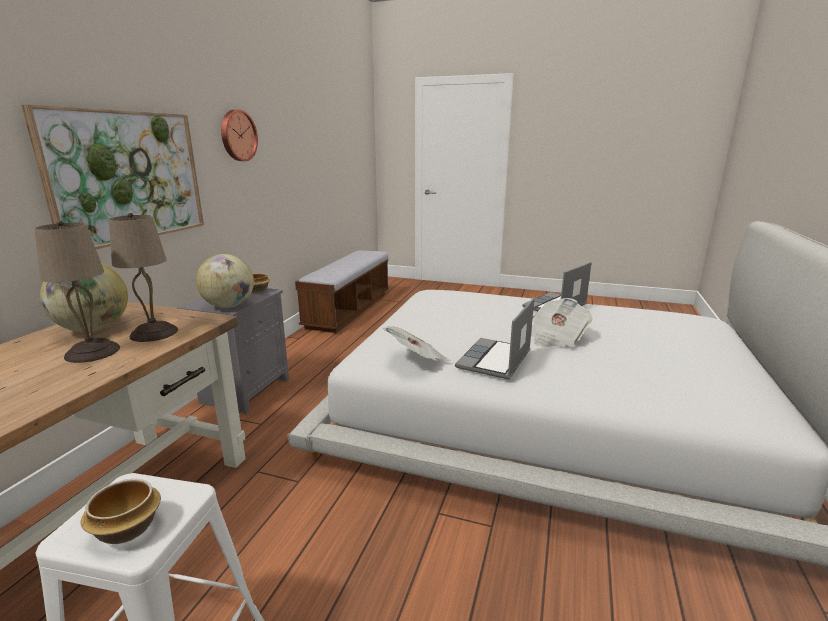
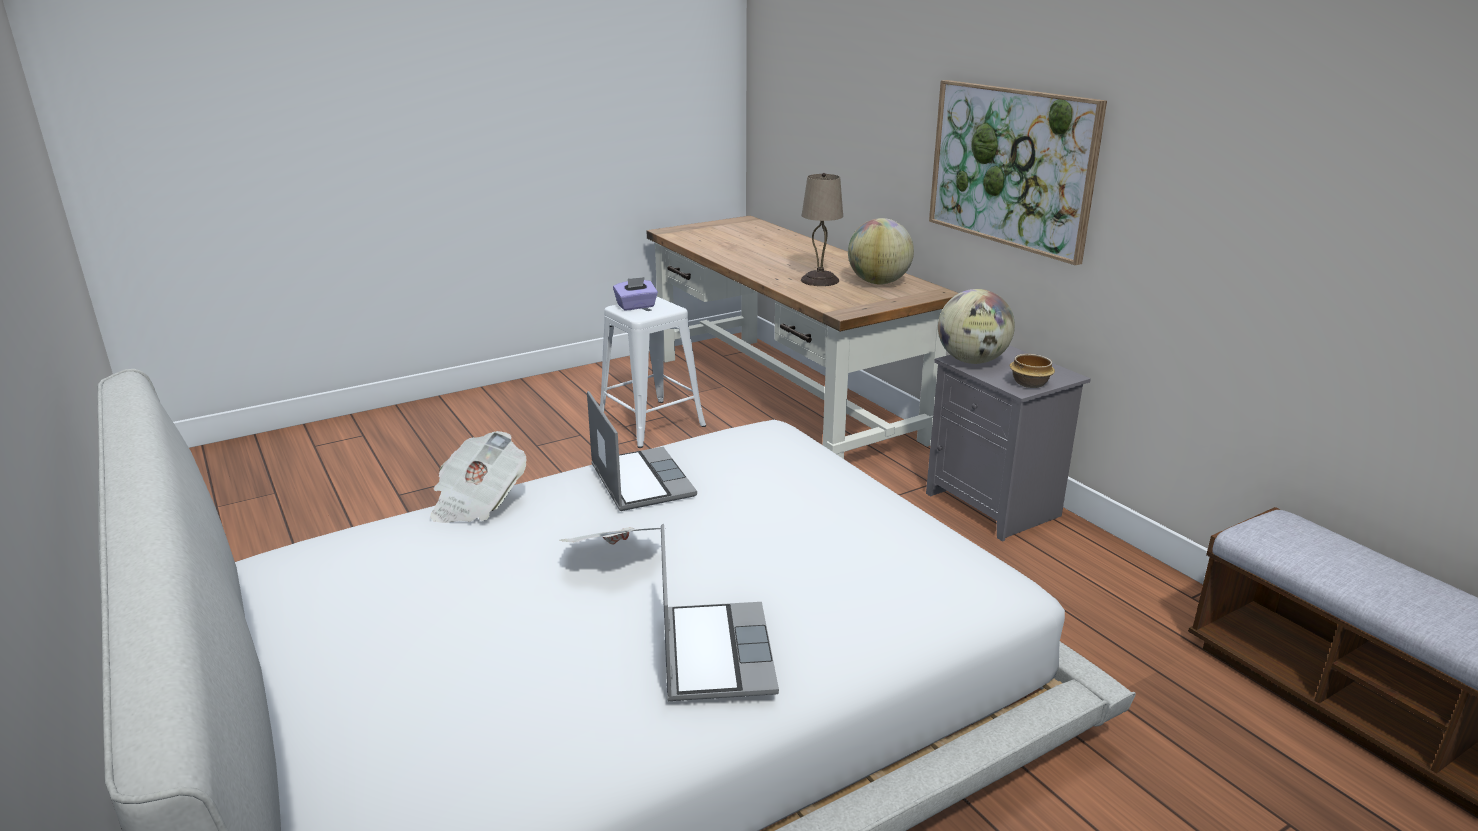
camera: 130 degrees right, 5 degrees up
bowl [81,479,161,544] -> purple tissue box [613,277,658,311]
beige table lamp [109,213,178,342] -> none
wall clock [221,110,258,161] -> none
newspaper [382,326,451,361] -> newspaper moved to [430,431,527,523]

